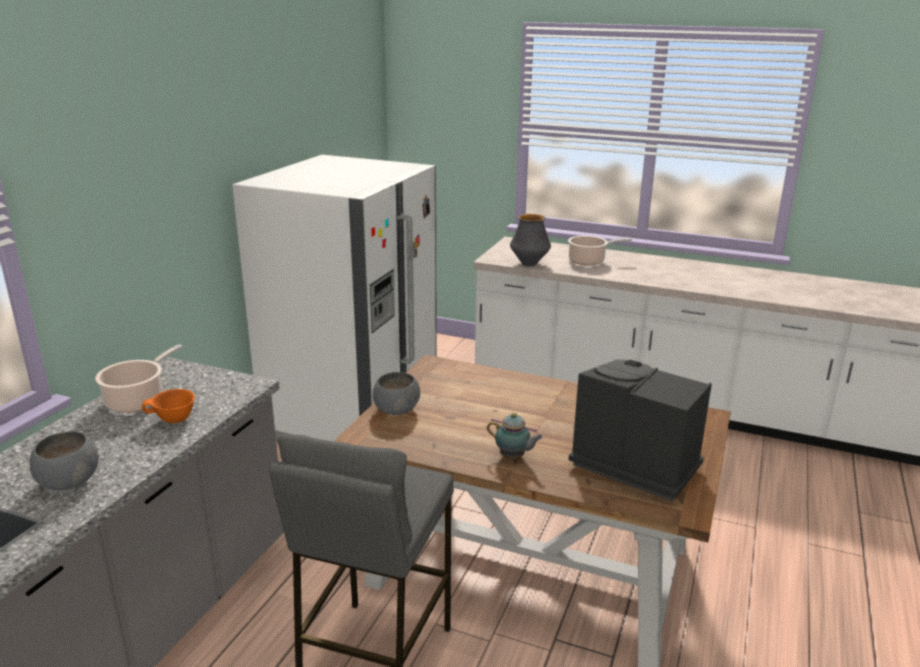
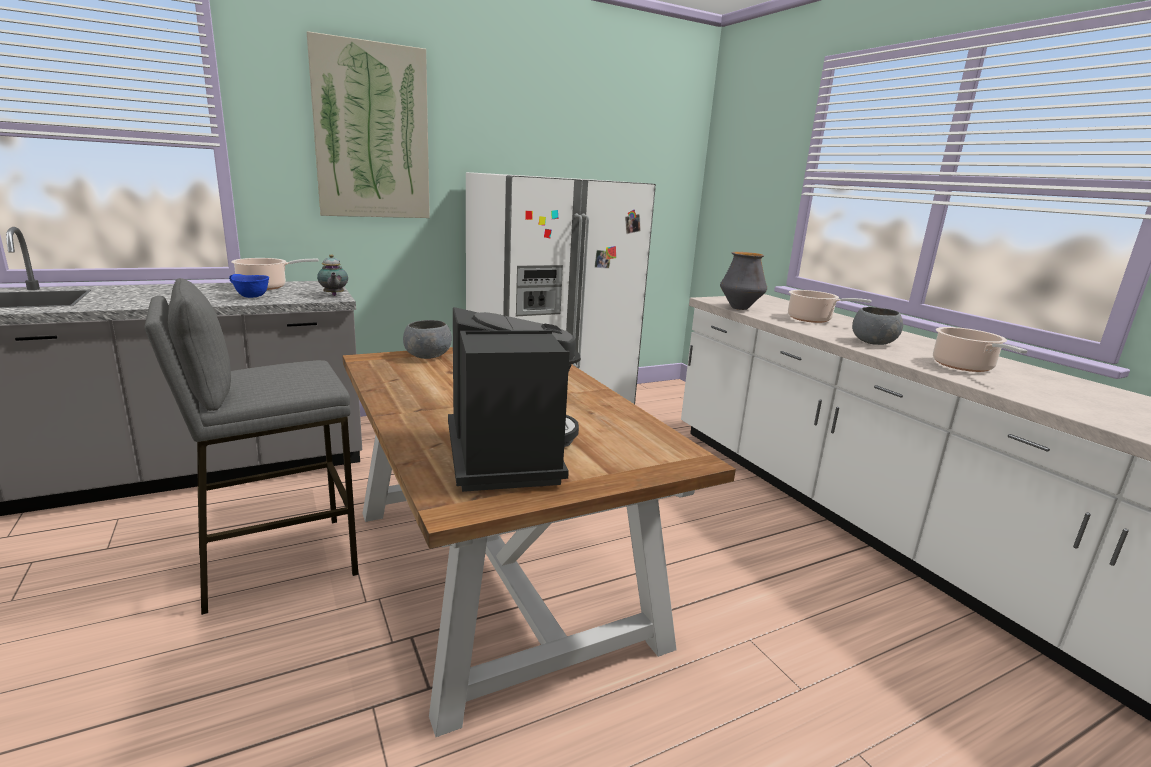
camera: 40 degrees right, 5 degrees down
grey bowl [30,431,99,490] -> grey bowl moved to [852,307,903,345]
orange bowl [142,389,195,423] -> blue bowl [229,274,269,298]
teapot [487,413,543,458] -> teapot moved to [317,255,348,296]
none -> picture [307,31,430,218]
none -> cooking pot [933,327,1027,372]

